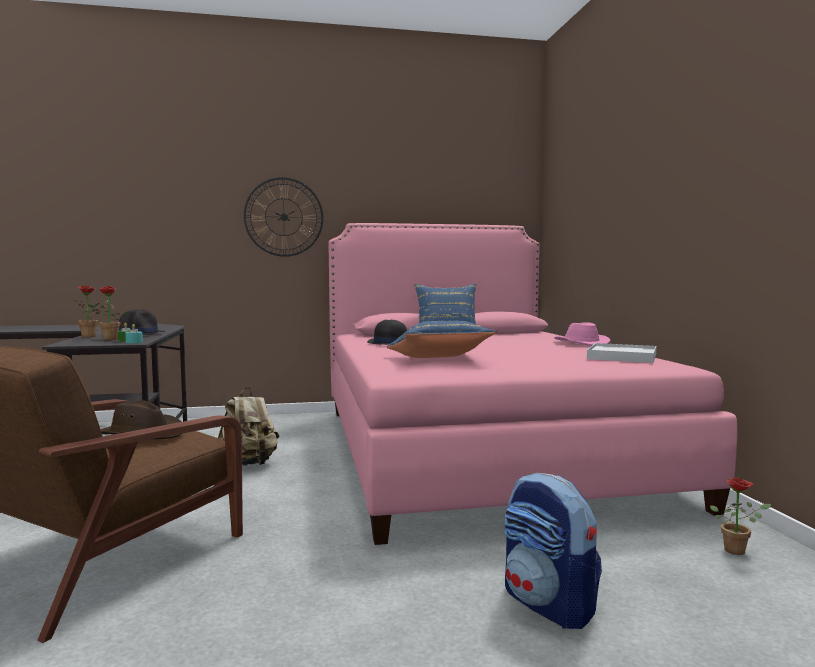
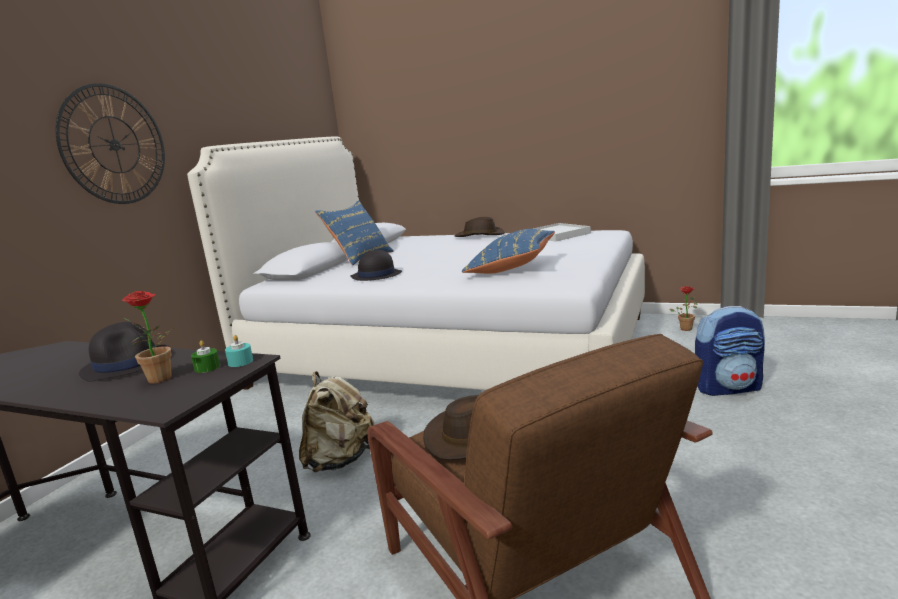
camera: 55 degrees left, 10 degrees up
potted plant [74,285,99,337] -> none
pink bed [328,223,737,545] -> white bed [187,136,645,390]
pink hat [554,322,611,346] -> brown hat [455,217,505,237]

